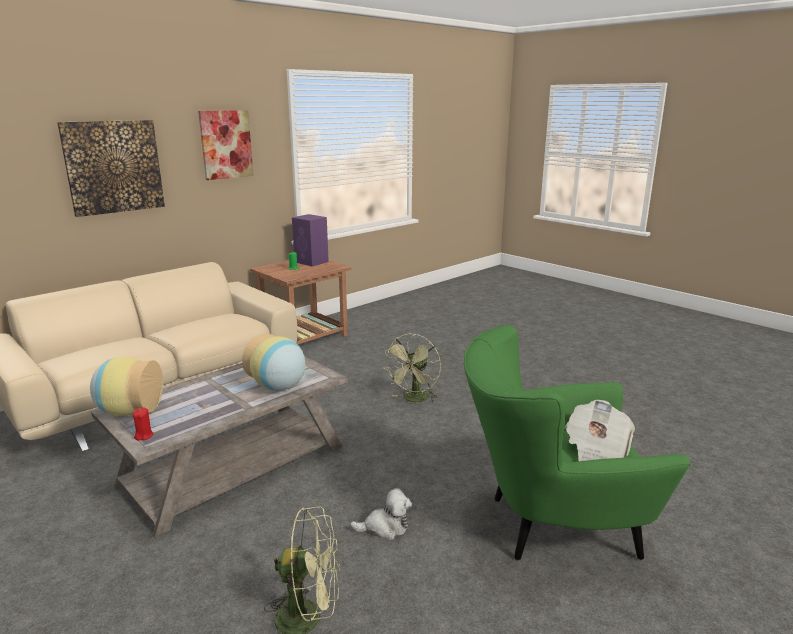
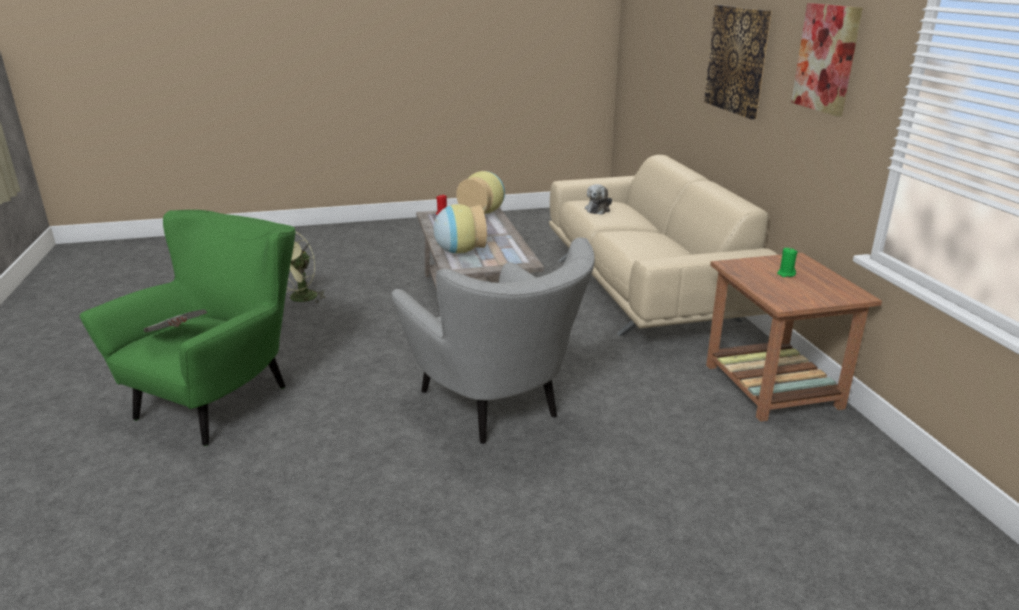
camera: 120 degrees right, 5 degrees up
purple speaker [292,214,329,267] -> none
plush toy [350,488,412,540] -> plush toy moved to [585,184,612,215]
green fan [385,334,441,403] -> grey armchair [391,237,595,444]

